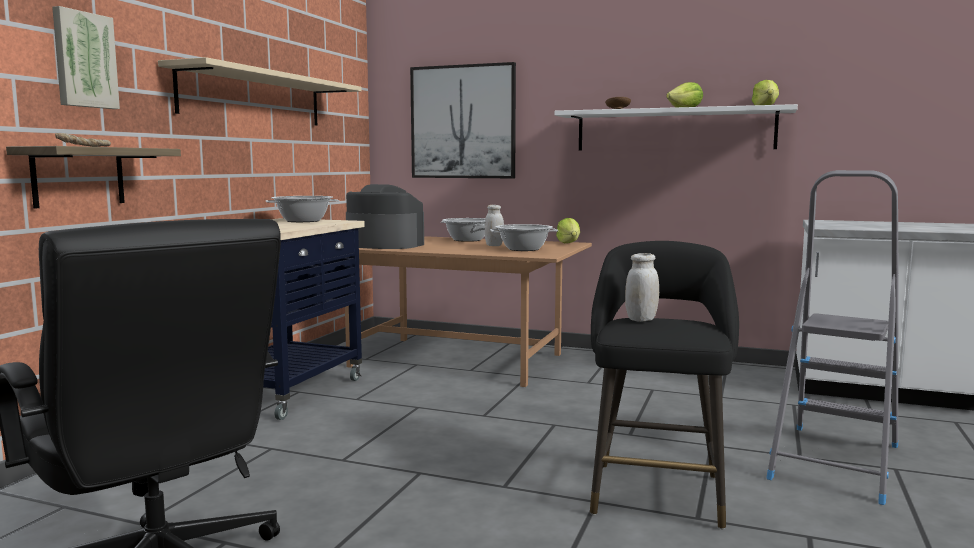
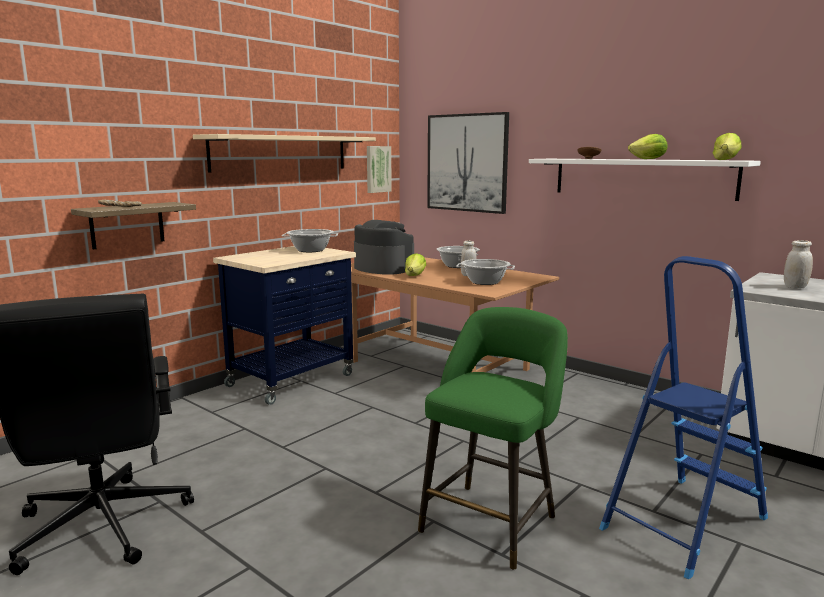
camera: 20 degrees right, 5 degrees up
picture [52,6,120,109] -> picture moved to [367,146,392,193]
lettuce [556,218,580,243] -> lettuce moved to [405,253,426,276]
black stool [590,241,739,529] -> green stool [418,307,568,570]
white jar [625,253,659,322] -> white jar moved to [784,240,813,288]
grey step ladder [766,170,899,505] -> blue step ladder [599,256,768,579]

